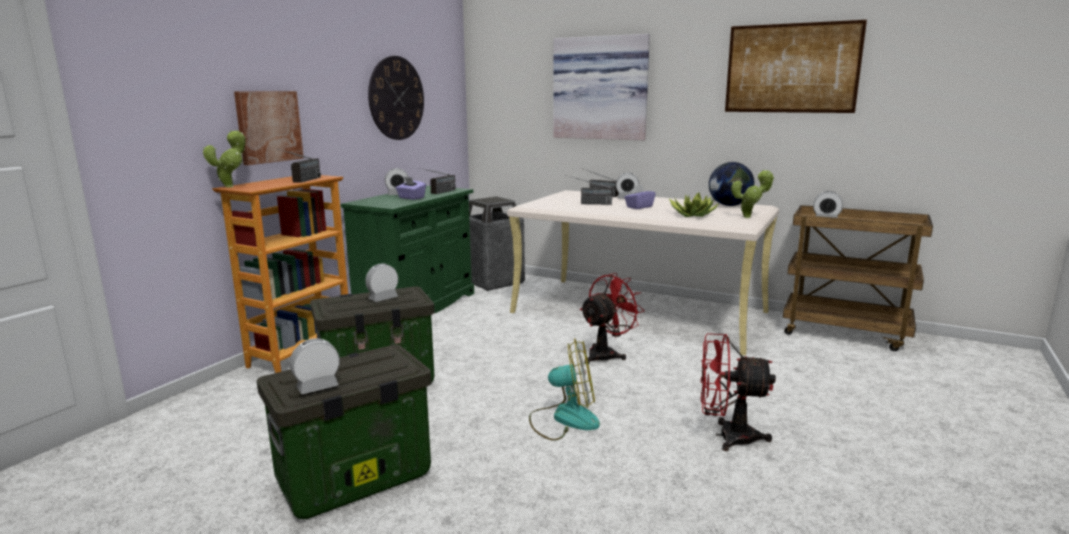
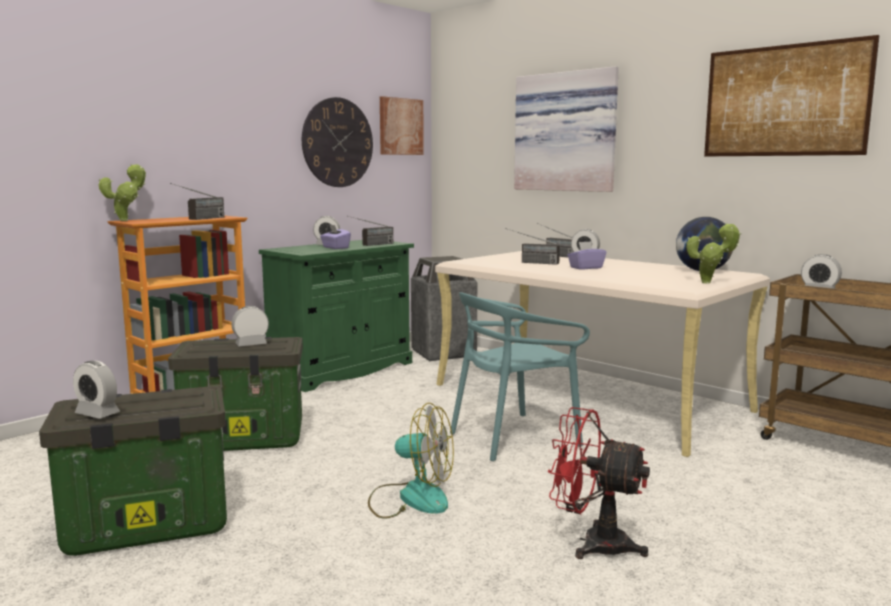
camera: 15 degrees right, 5 degrees down
picture [234,91,304,165] -> picture moved to [380,96,424,155]
alarm clock [290,338,340,394] -> alarm clock turned 135 degrees counterclockwise [73,361,120,419]
red fan [580,273,644,364] -> turquoise chair [450,292,590,461]
potted plant [669,192,719,217] -> none

